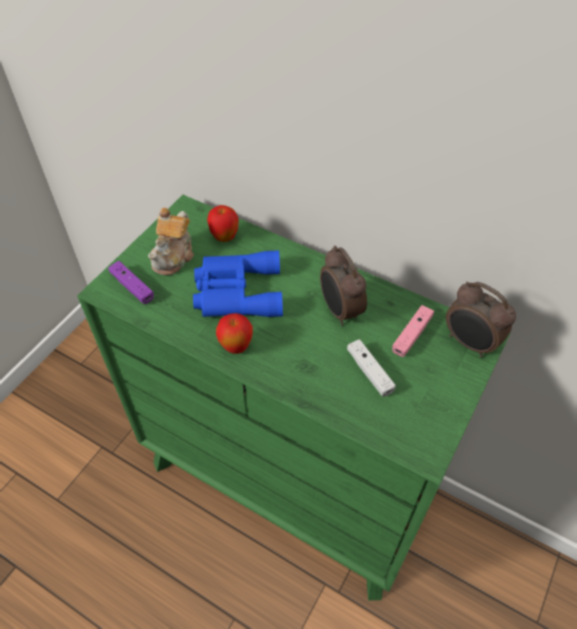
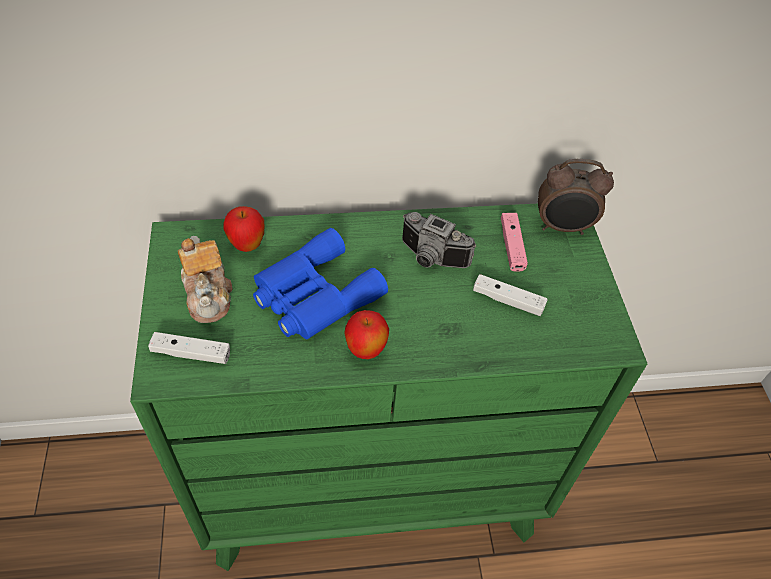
camera: 40 degrees left, 0 degrees up
purple game controller [108,261,154,304] -> white game controller [148,332,230,364]
alarm clock [320,246,367,326] -> camera [402,212,476,268]

